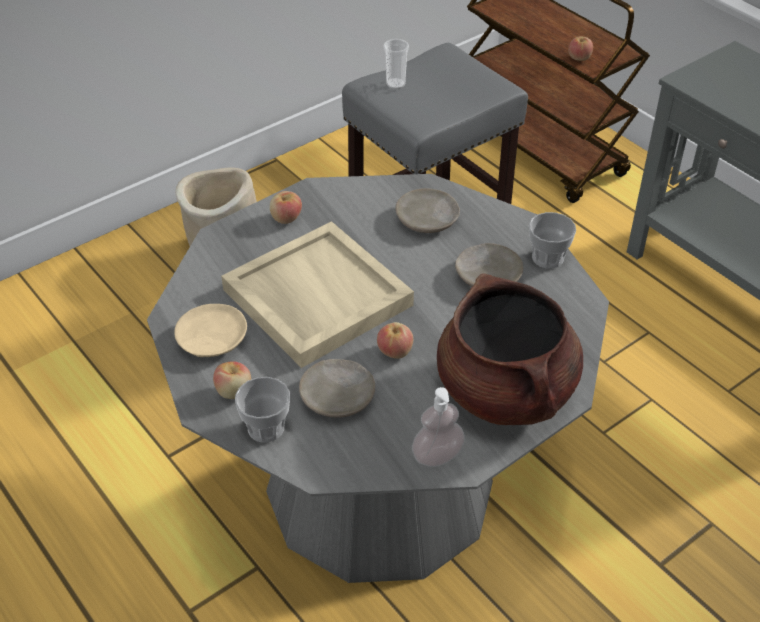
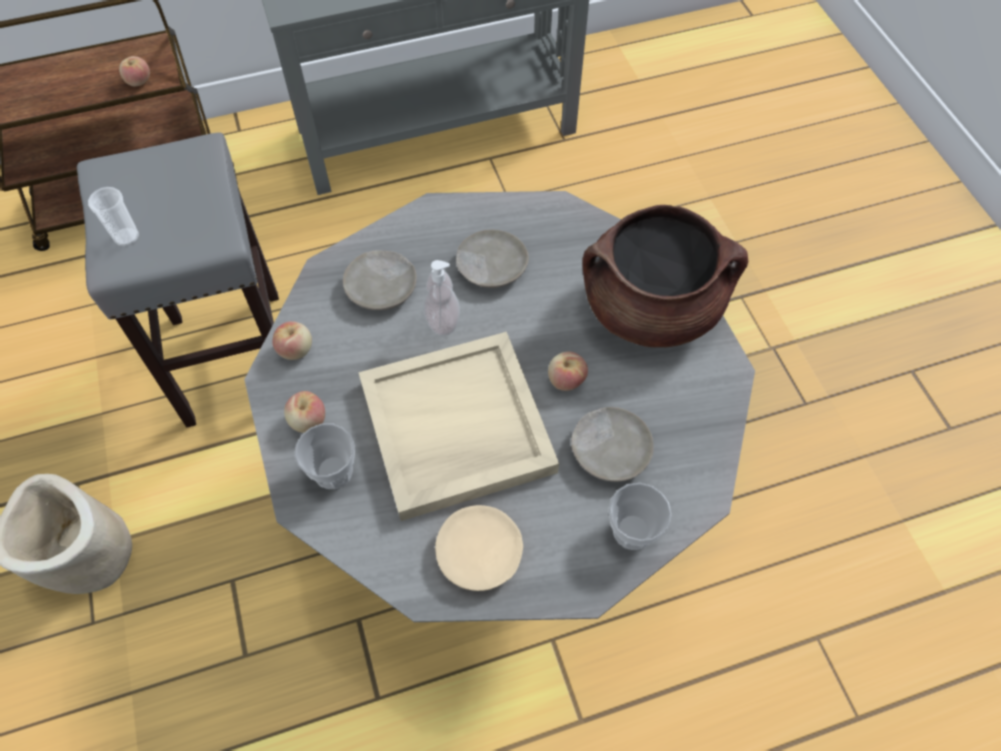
camera: 70 degrees left, 15 degrees up
apple [213,361,251,399] -> apple moved to [272,321,312,360]
soap dispenser [412,387,465,467] -> soap dispenser moved to [424,260,460,336]
cup [529,212,576,269] -> cup moved to [294,424,355,489]

